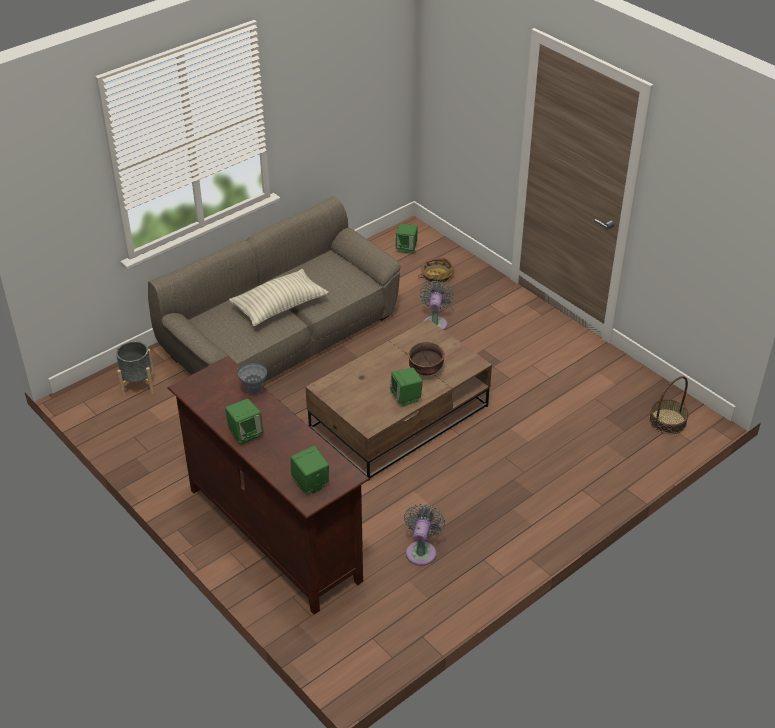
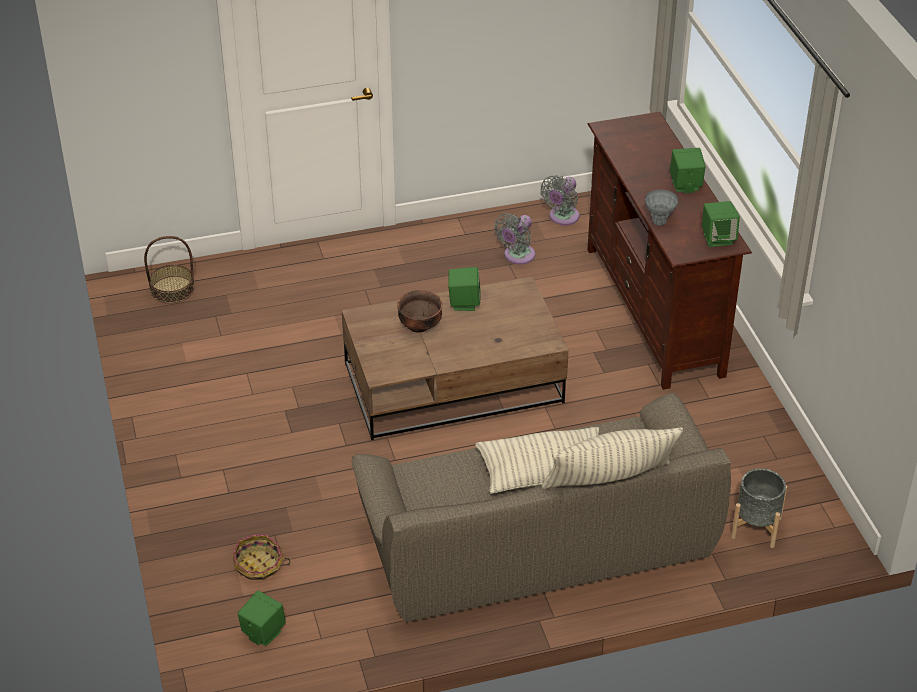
camera: 155 degrees left, 0 degrees up
green speaker [291,446,329,494] -> green speaker moved to [702,201,740,247]
grey fan [420,281,454,330] -> grey fan moved to [540,175,580,225]
none -> pillow [541,427,683,489]

